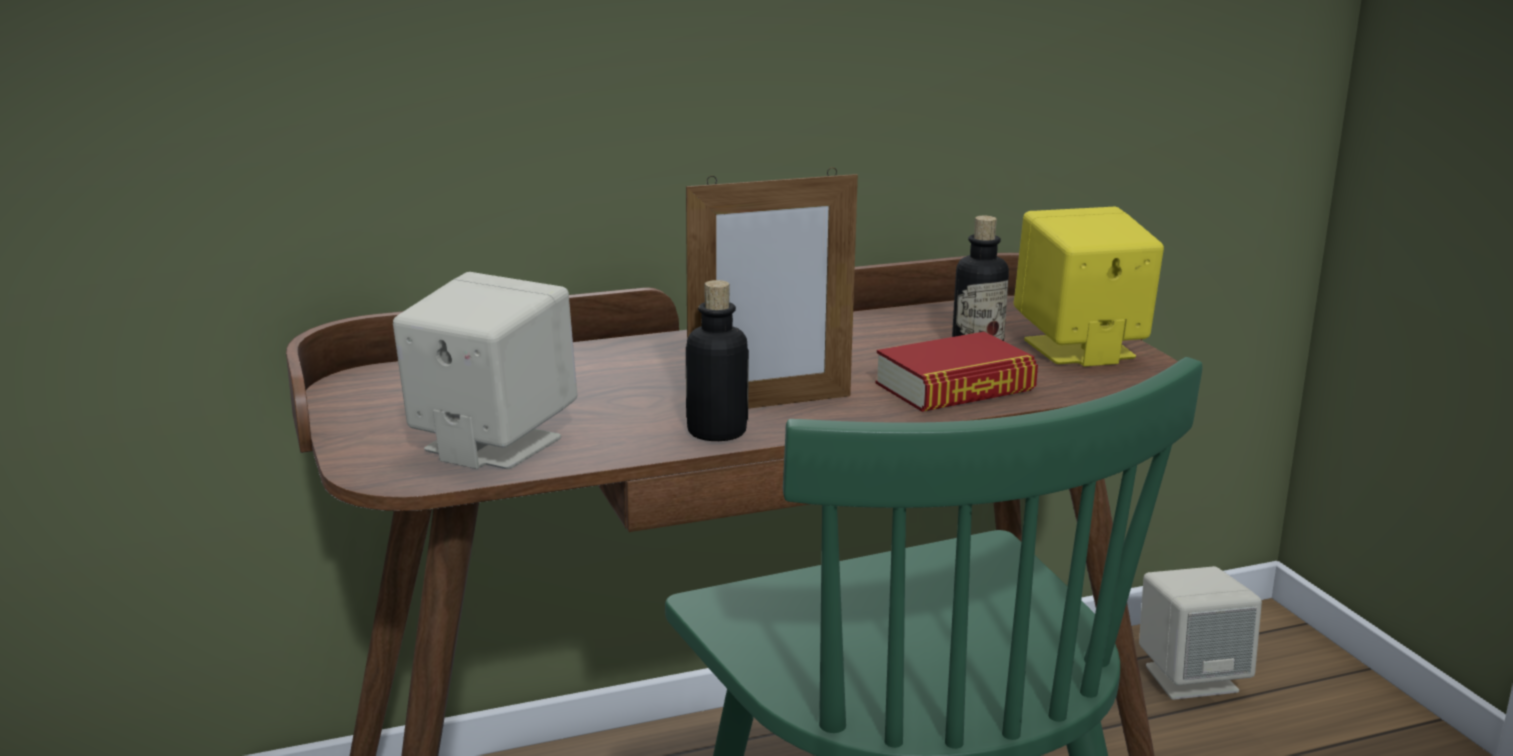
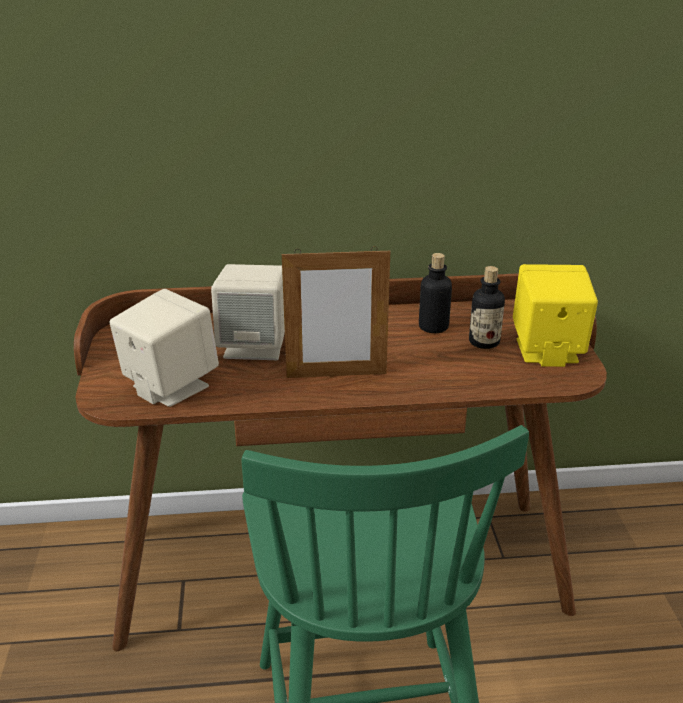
camera: 15 degrees right, 10 degrees up
bottle [686,280,749,441] -> bottle moved to [419,253,452,333]
book [875,332,1038,412] -> none
beige speaker [1139,566,1262,700] -> beige speaker moved to [211,264,285,360]

